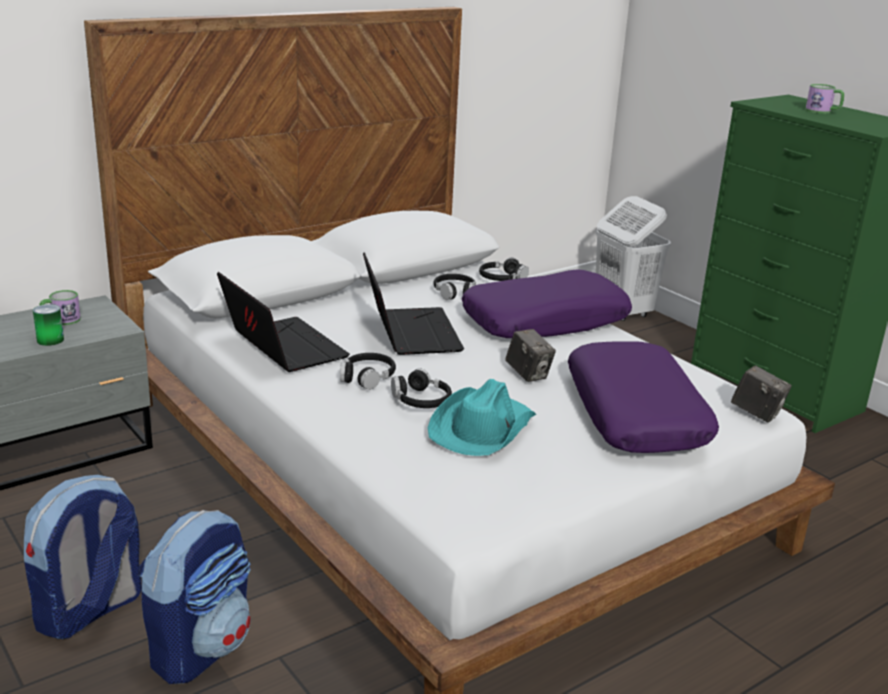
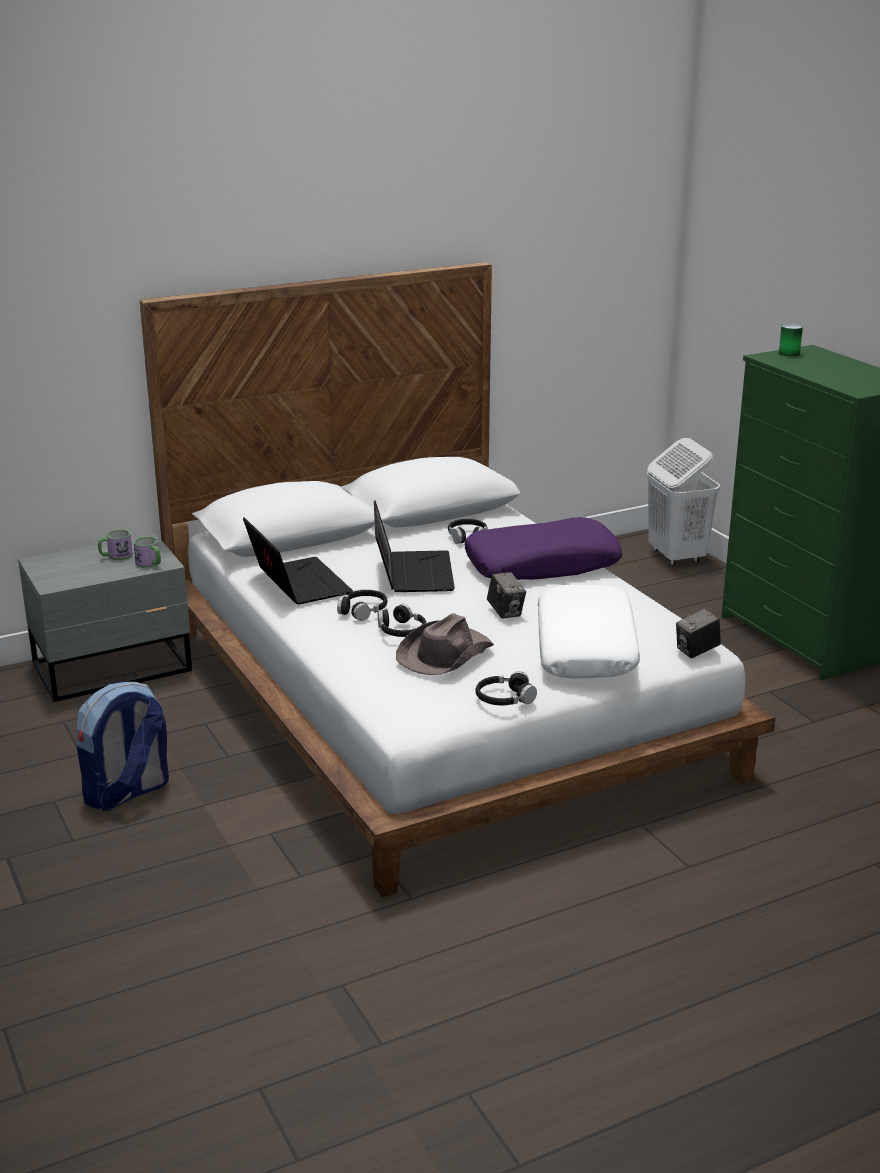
camera: 10 degrees right, 0 degrees up
can [33,304,64,346] -> can moved to [779,324,803,357]
backpack [138,510,251,684] -> none
turquoise hat [428,379,536,456] -> brown hat [396,613,494,675]
black headphones [479,257,529,281] -> black headphones moved to [475,671,537,705]
purple pillow [568,341,719,453] -> white pillow [538,585,640,678]
camera [731,365,792,422] -> camera turned 105 degrees clockwise [676,608,721,658]
mug [805,84,844,113] -> mug moved to [133,537,161,568]

